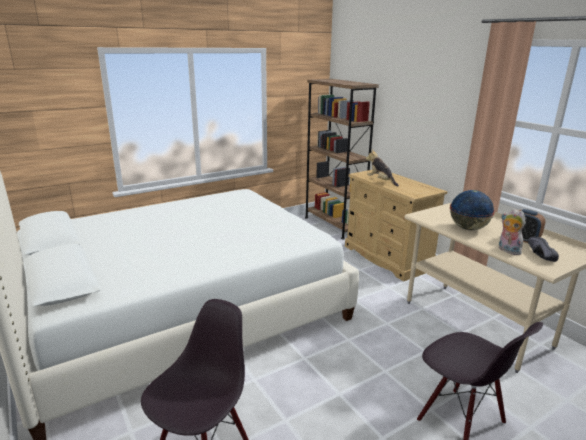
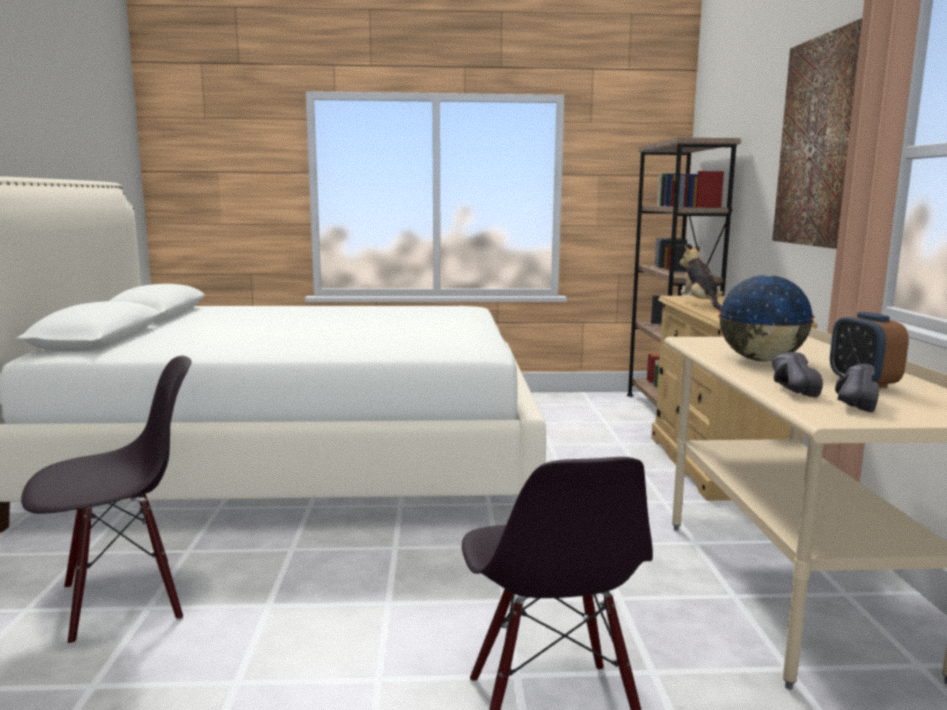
camera: 30 degrees right, 10 degrees down
plush toy [499,209,526,255] -> black shoe [772,352,823,397]
none -> picture [772,18,862,249]

